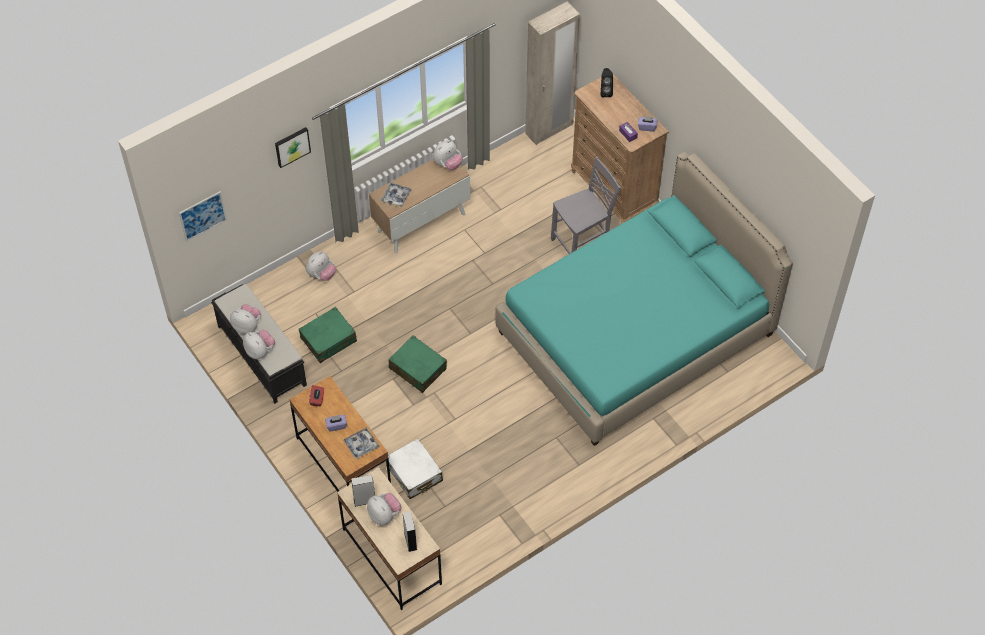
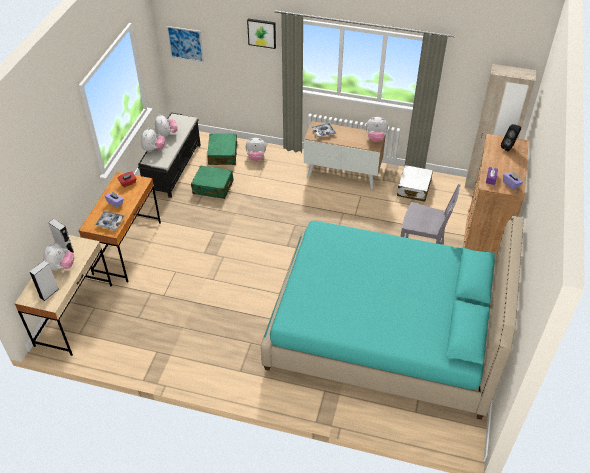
camera: 50 degrees right, 10 degrees down
white suitcase [386,439,443,499] -> white suitcase moved to [397,165,433,202]
green suitcase [389,335,447,393] -> green suitcase moved to [207,134,237,165]

